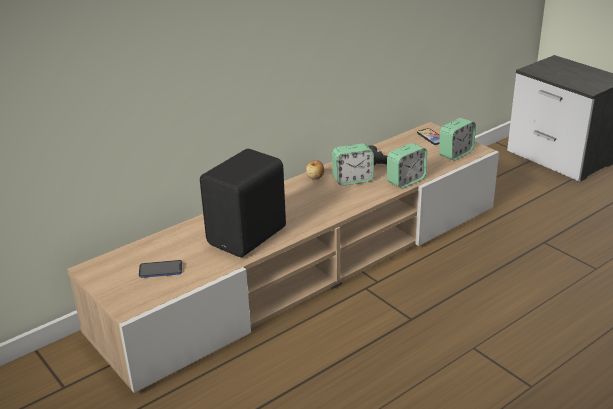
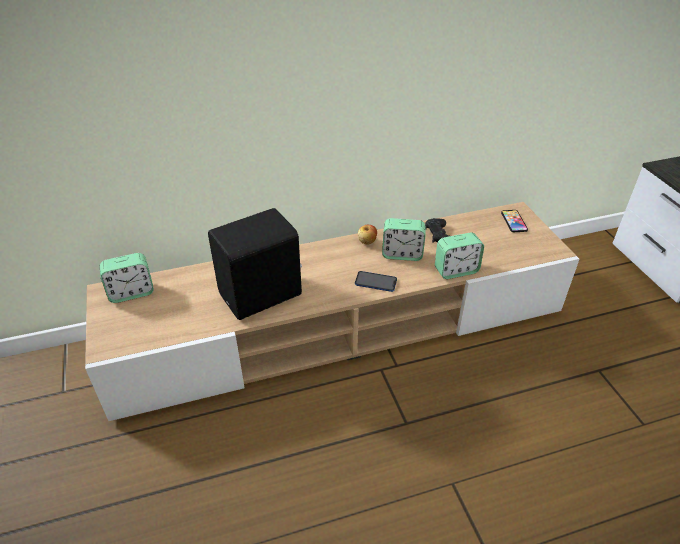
camera: 20 degrees right, 10 degrees up
phone [139,260,182,278] -> phone moved to [355,271,397,292]
alarm clock [439,118,476,161] -> alarm clock moved to [100,253,154,303]

